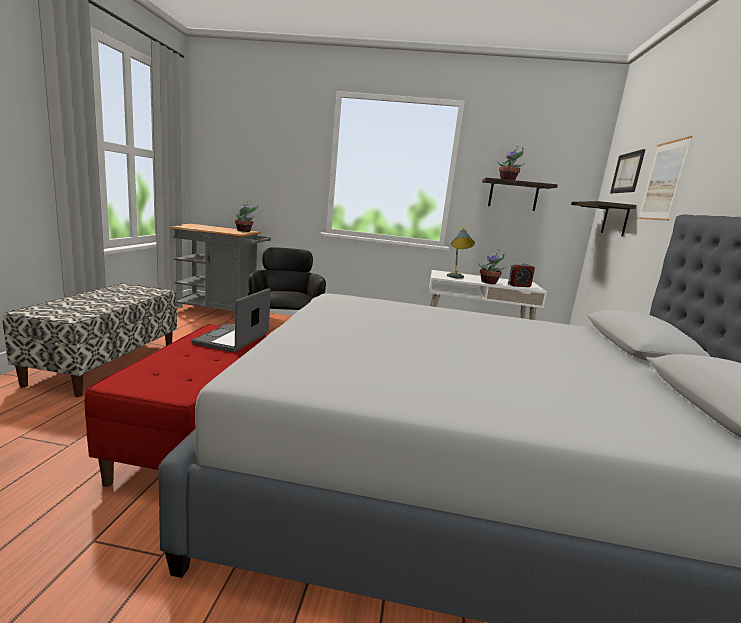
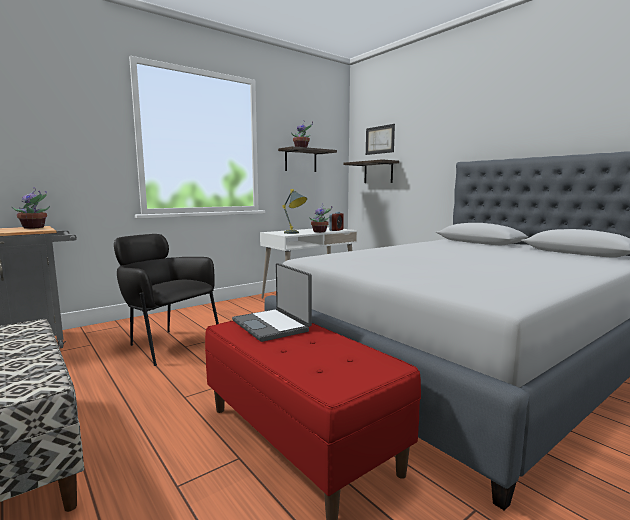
camera: 45 degrees left, 5 degrees down
picture [638,136,692,221] -> none

